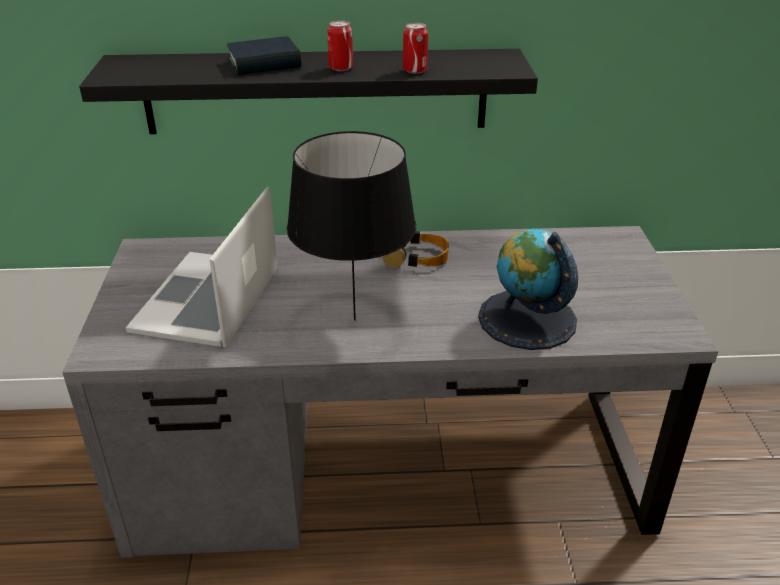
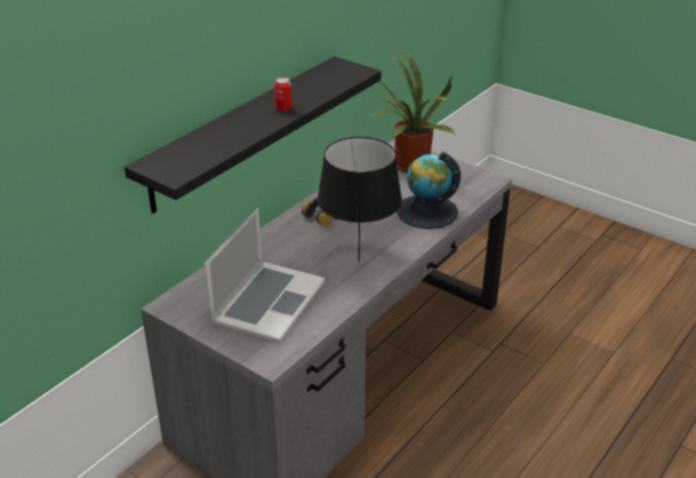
camera: 50 degrees left, 0 degrees up
laptop [126,187,278,347] -> laptop turned 120 degrees counterclockwise [204,208,325,343]
book [227,36,301,75] -> none
can [403,23,428,74] -> none
none -> potted plant [370,51,455,173]

